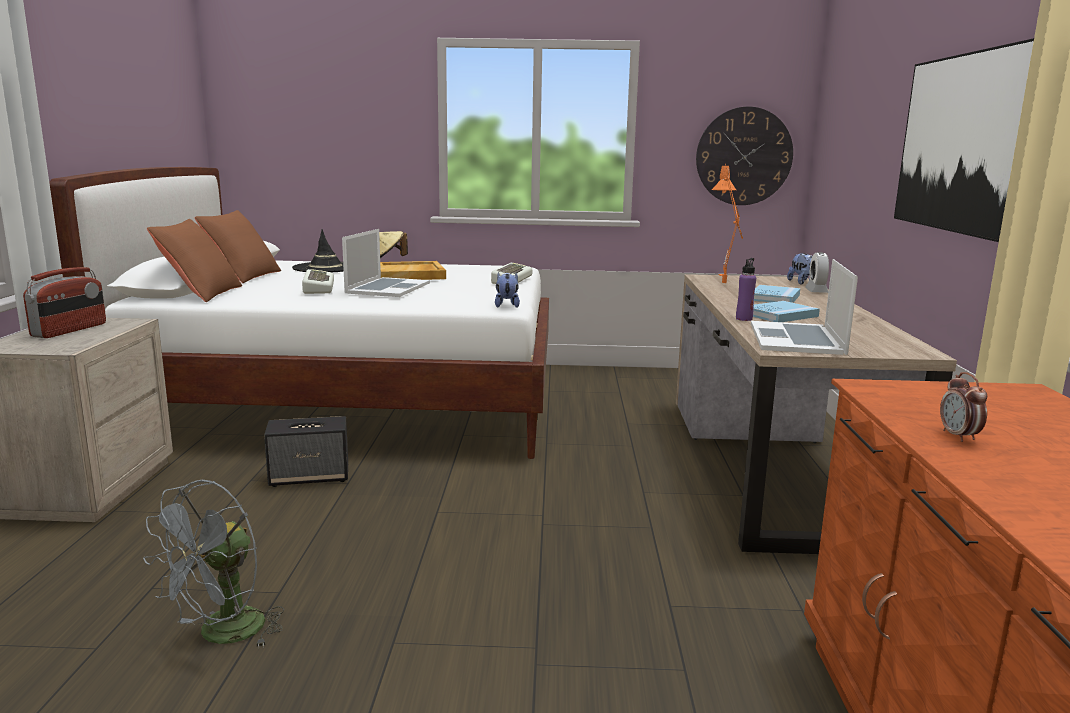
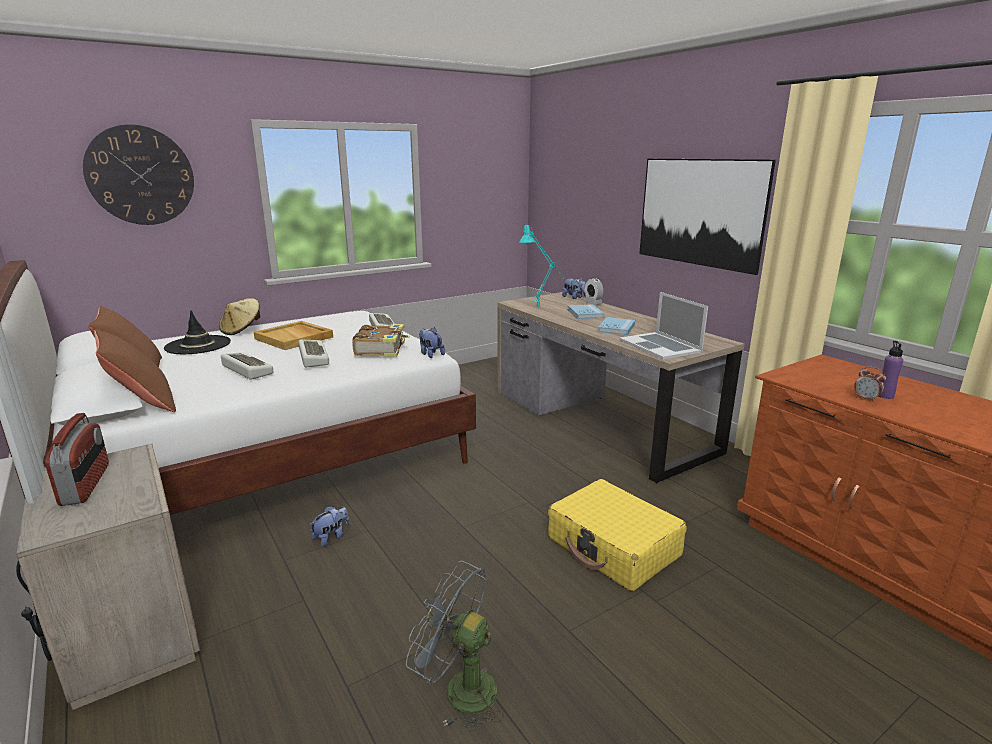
camera: 35 degrees left, 5 degrees up
grey fan [143,480,284,648] -> grey fan turned 120 degrees clockwise [406,561,504,731]
speaker [264,416,348,487] -> plush toy [310,506,349,547]
laptop [342,229,430,297] -> keyboard [298,340,329,367]
wall clock [696,106,793,205] -> wall clock moved to [83,124,194,225]
orange table lamp [712,164,743,283] -> turquoise table lamp [519,223,562,307]
purple bottle [736,258,756,321] -> purple bottle moved to [879,341,903,399]
none -> book [352,324,410,357]
none -> yellow suitcase [548,479,687,591]

